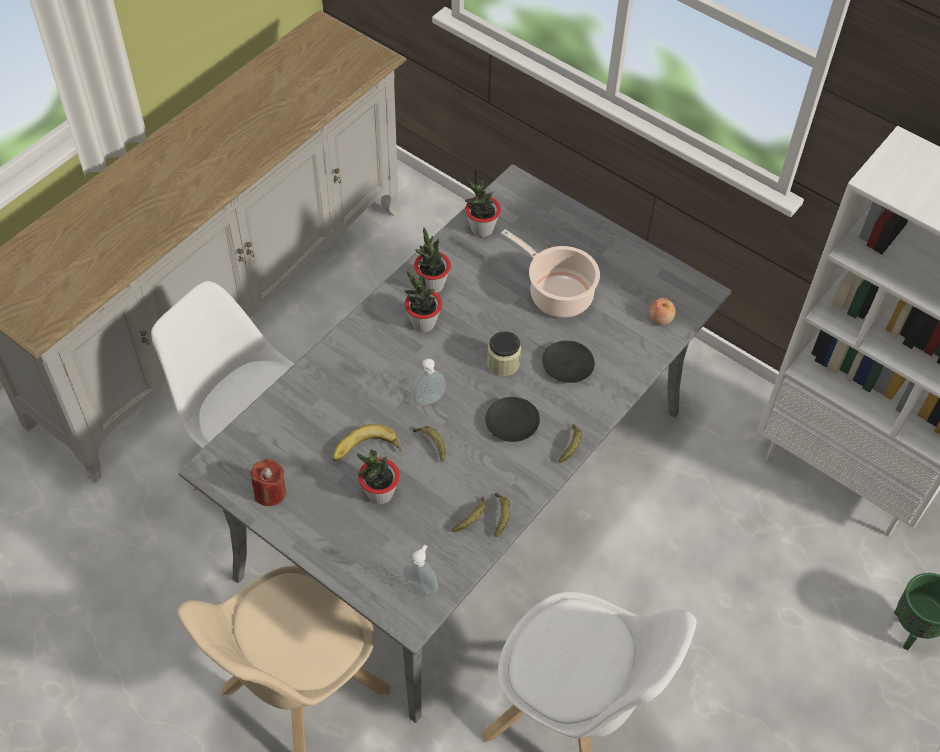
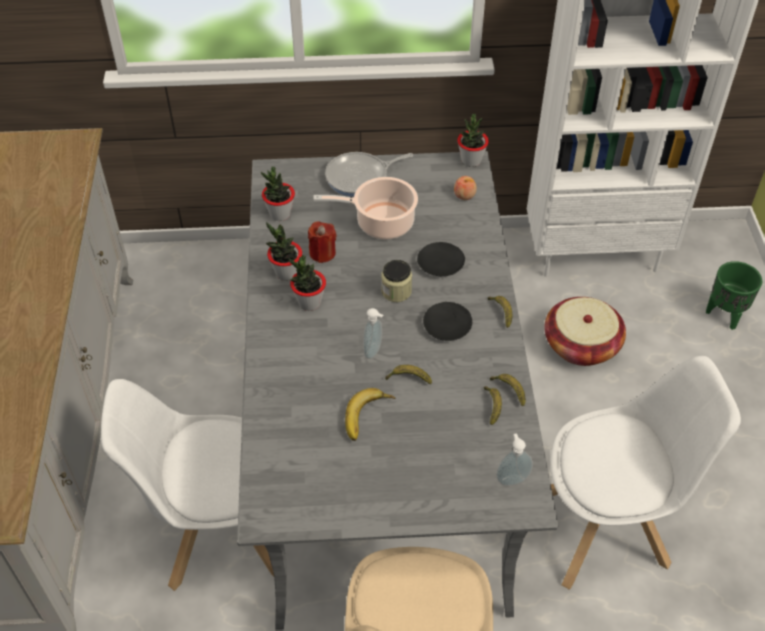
camera: 40 degrees left, 5 degrees down
red candle [250,459,286,506] -> red candle moved to [308,221,336,263]
potted plant [357,449,400,504] -> potted plant moved to [457,114,489,167]
none -> frying pan [325,152,413,197]
none -> basket [545,297,626,366]

